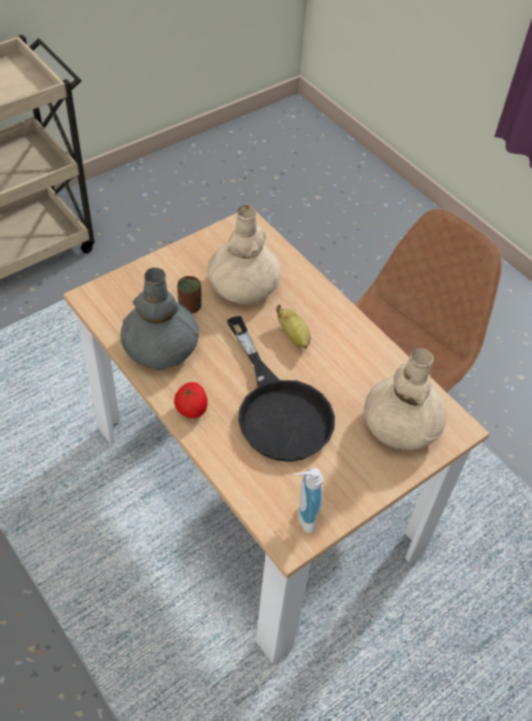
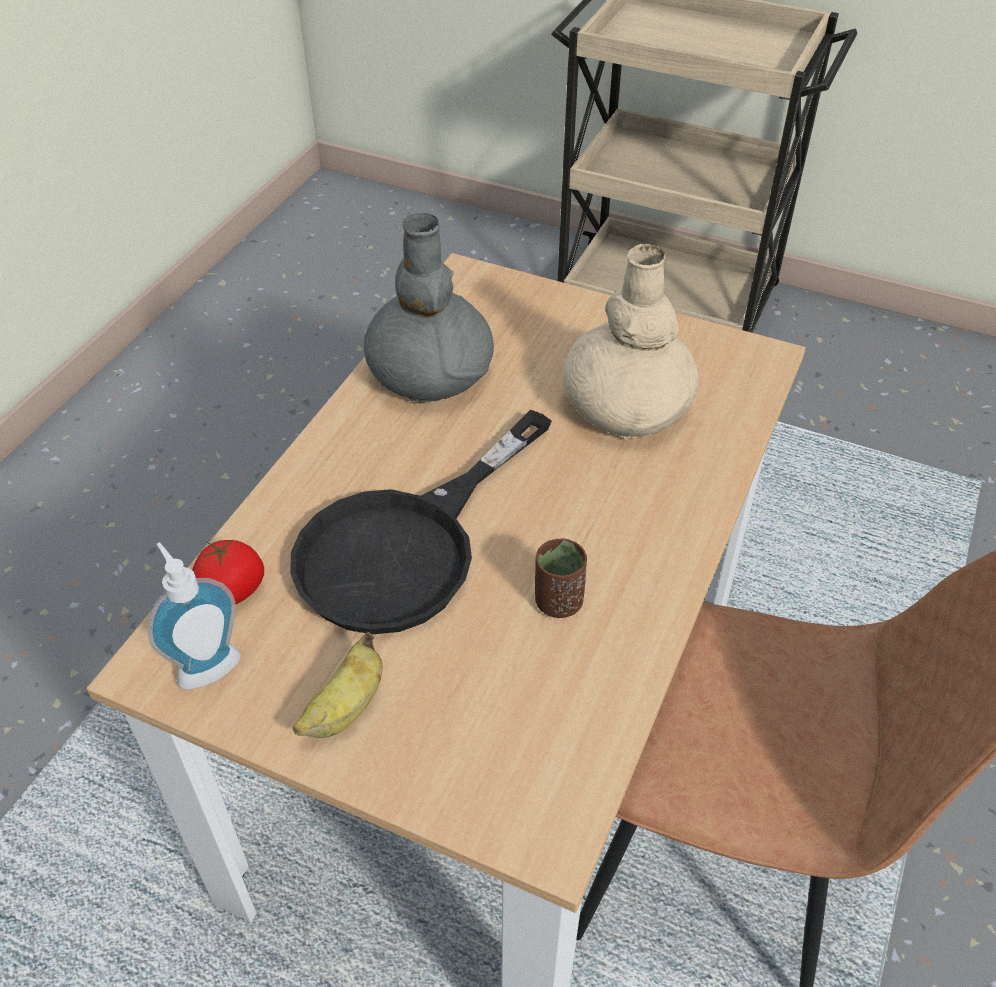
camera: 65 degrees right, 5 degrees down
tomato [174,382,208,418] -> tomato moved to [192,539,264,605]
brown cup [177,276,201,313] -> brown cup moved to [535,538,587,618]
banana [276,305,311,349] -> banana moved to [293,632,383,738]
beige vase [364,348,447,450] -> none

